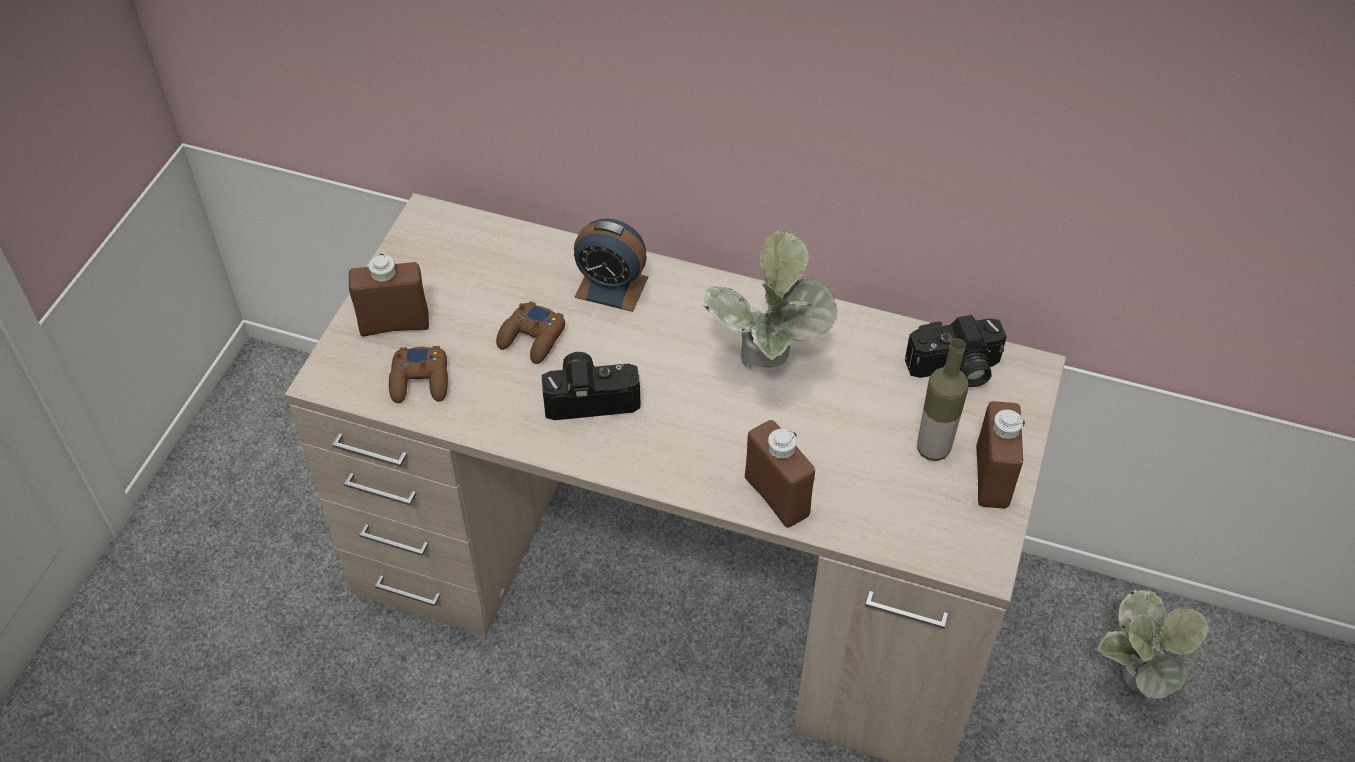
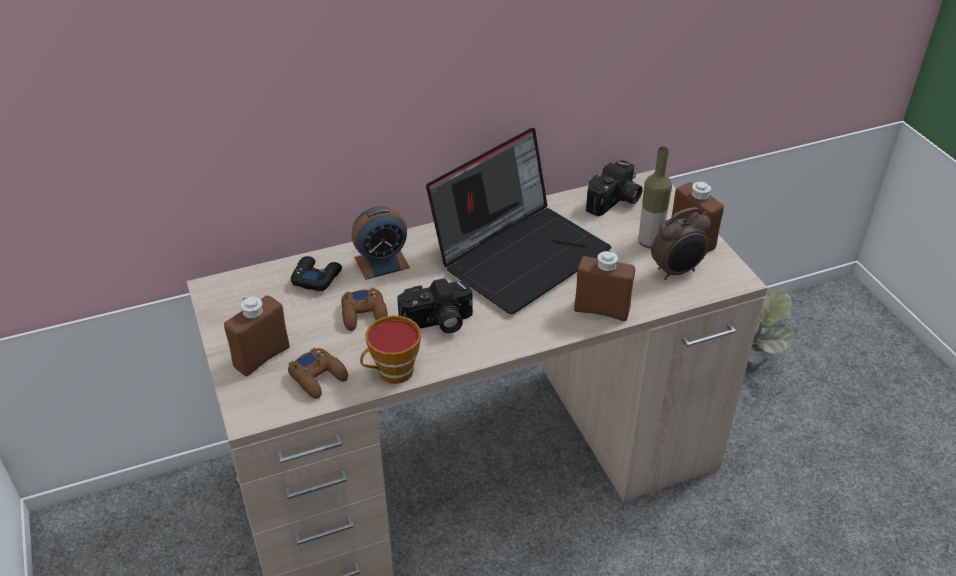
camera: 40 degrees left, 10 degrees down
camera [542,352,641,420] -> camera turned 150 degrees counterclockwise [397,278,473,334]
potted plant [702,230,838,368] -> laptop [426,128,611,314]
none -> black game controller [291,256,342,291]
none -> cup [360,316,421,384]
none -> alarm clock [651,207,711,280]

